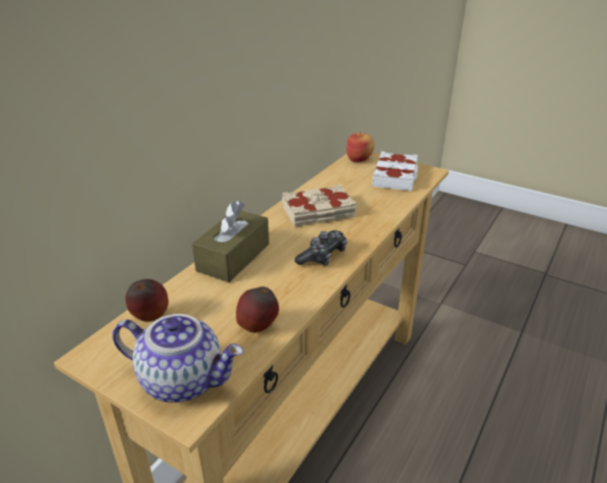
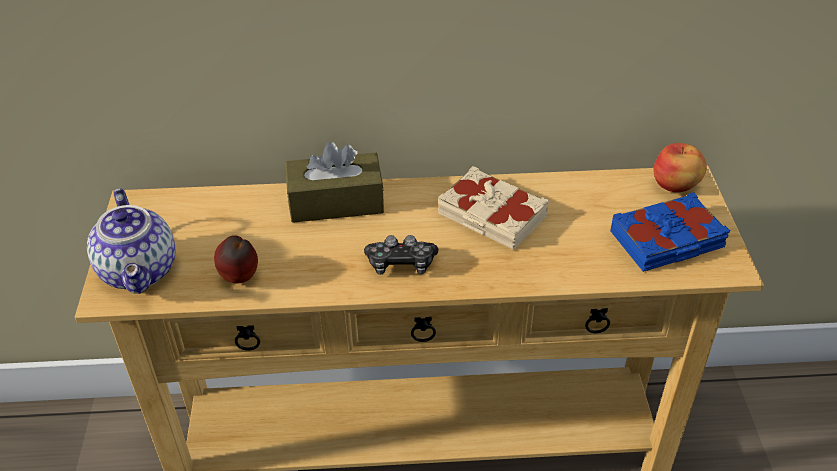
camera: 55 degrees right, 10 degrees up
apple [125,279,169,322] -> none
white book [372,151,418,191] -> blue book [610,192,730,272]

